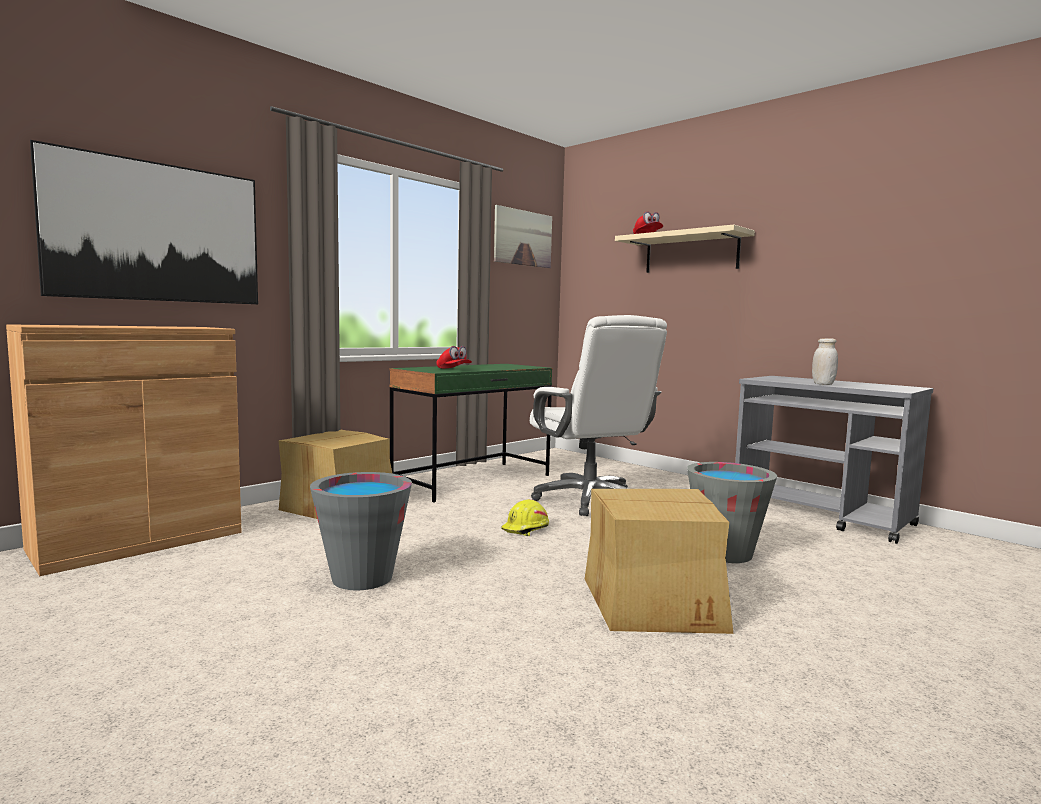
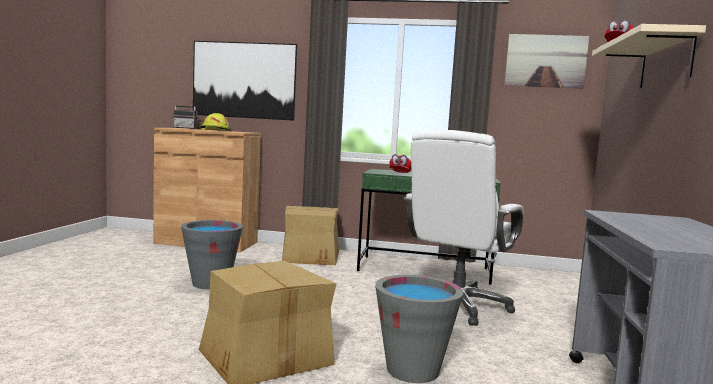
camera: 55 degrees right, 0 degrees up
yellow hard hat [501,499,549,536] -> yellow hard hat moved to [199,113,229,131]
white jar [812,338,838,385] -> none
none -> radio [173,101,198,129]

